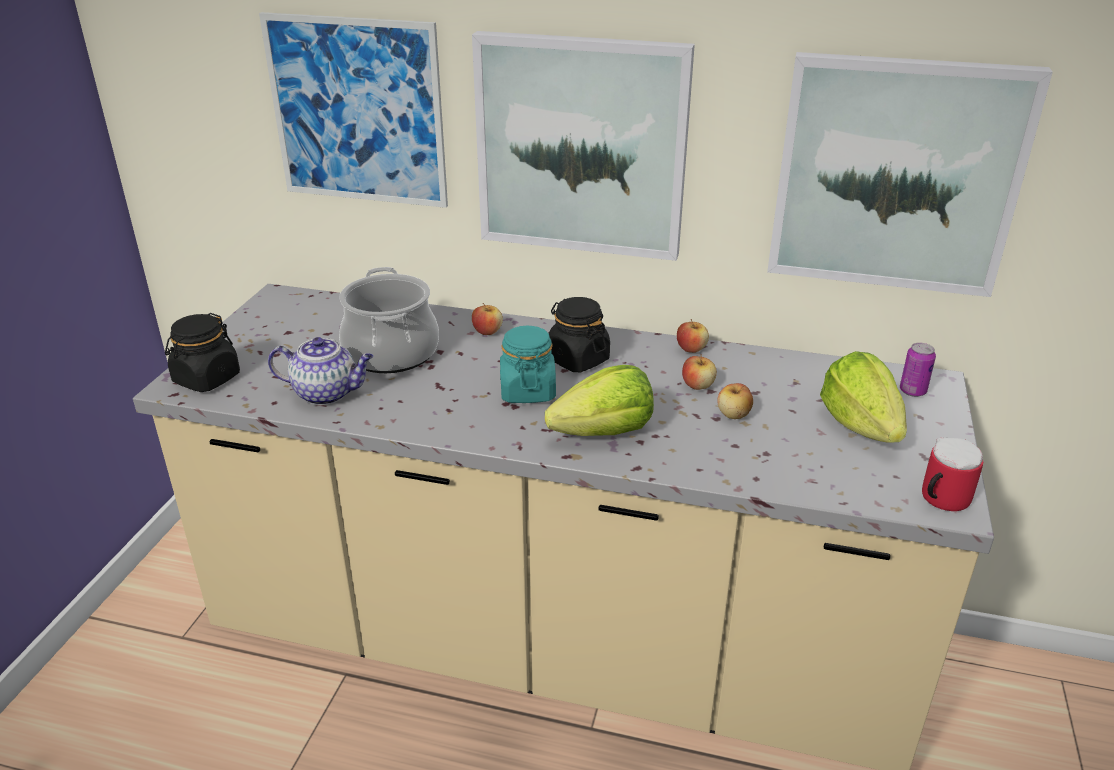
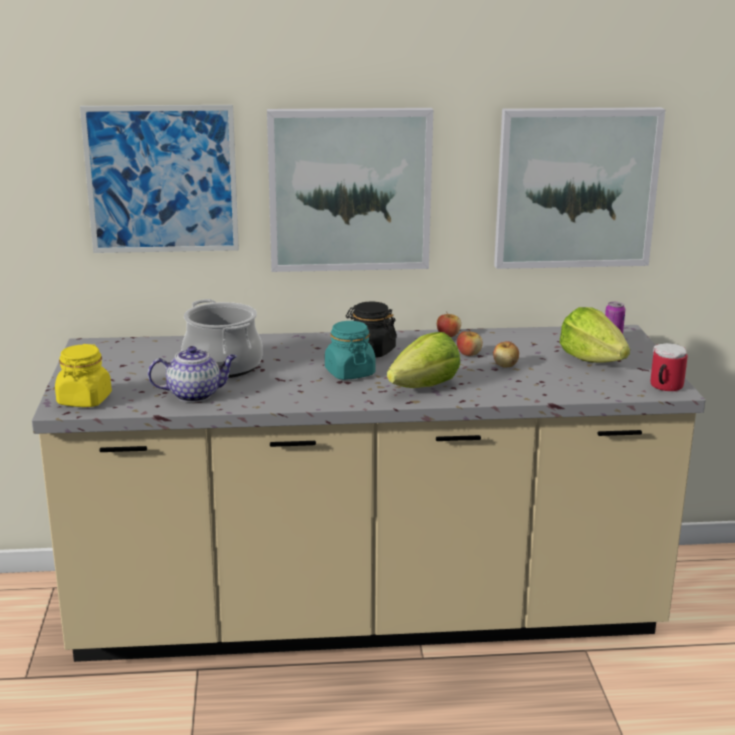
camera: 20 degrees left, 10 degrees down
black jar [165,313,240,392] -> yellow jar [55,344,112,407]
apple [472,303,503,335] -> none

